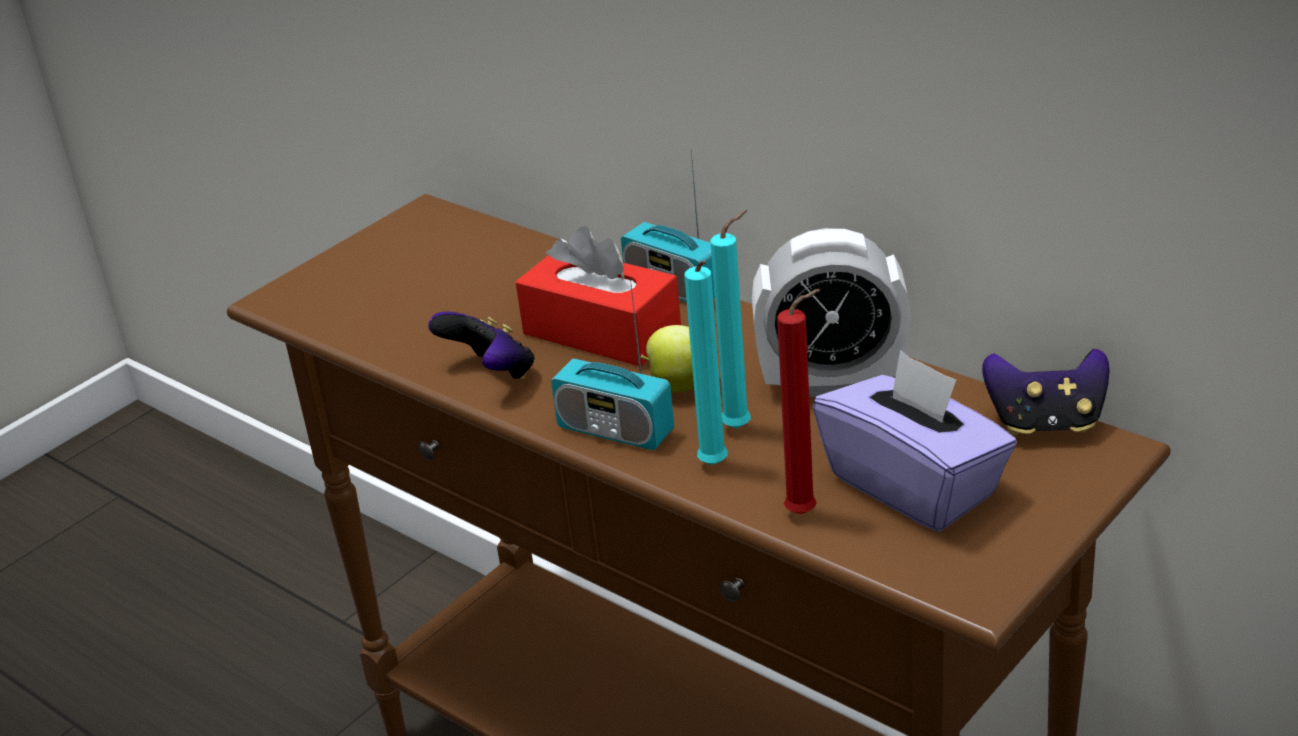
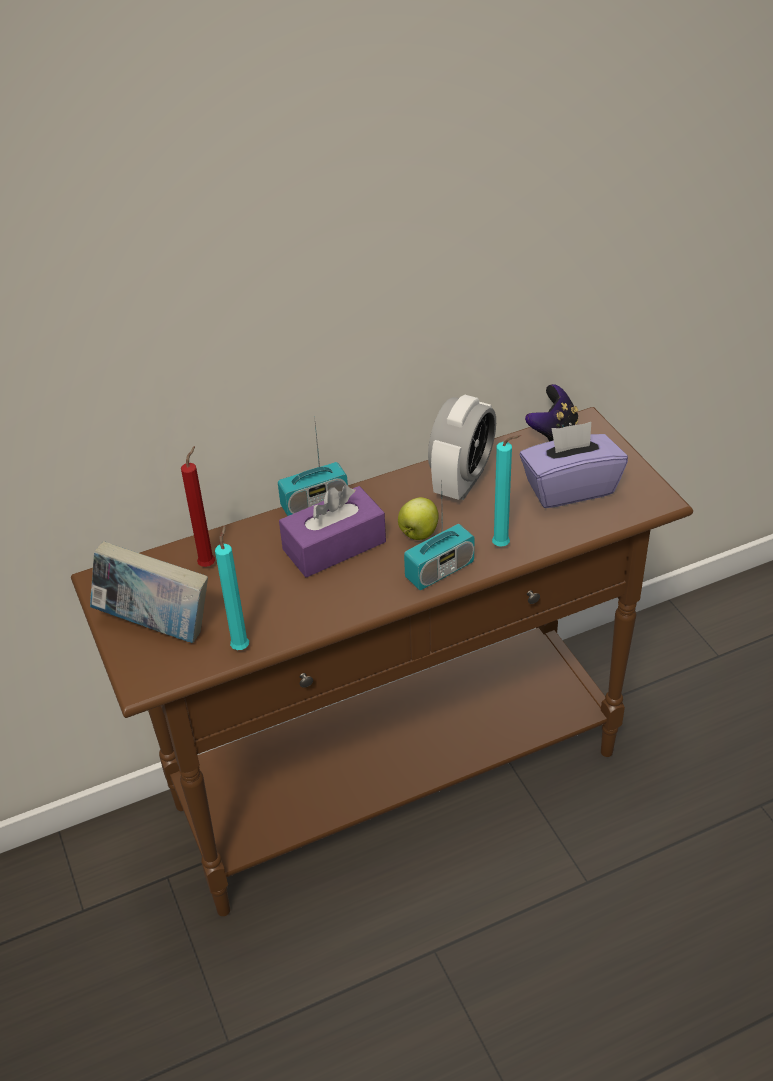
camera: 65 degrees left, 10 degrees up
game controller [428,312,535,379] -> none
red tissue box [516,226,681,366] -> purple tissue box [279,485,386,577]
turquoise candle [711,210,751,429] -> turquoise candle moved to [215,525,249,650]
red candle [777,289,821,514] -> red candle moved to [181,446,215,567]
none -> book [90,541,208,643]

